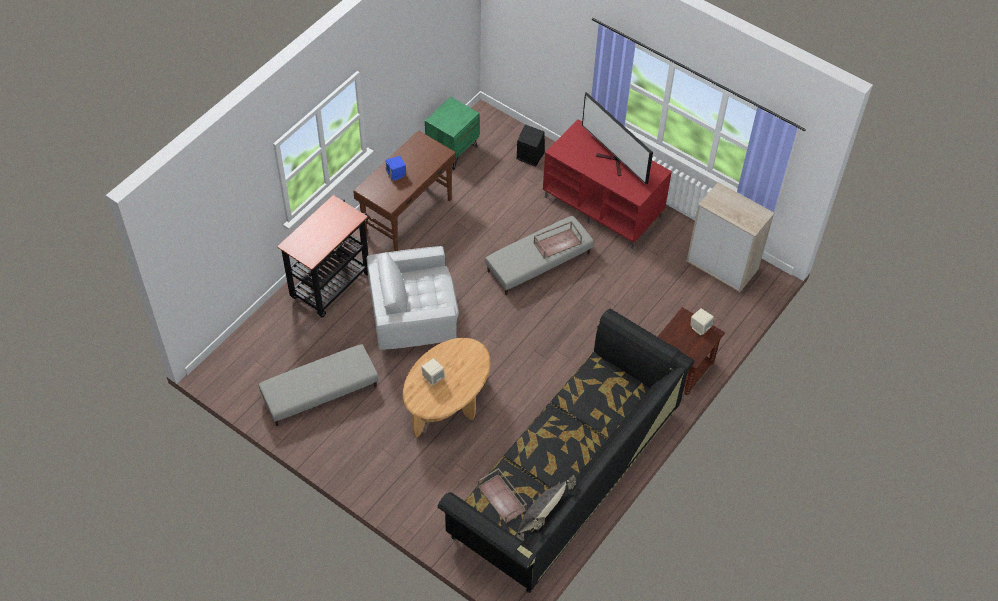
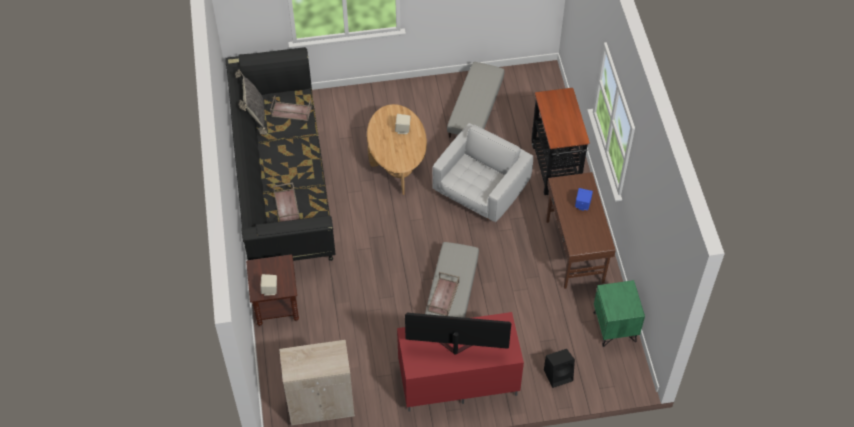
camera: 135 degrees right, 0 degrees up
none -> brown tray [273,183,300,222]

